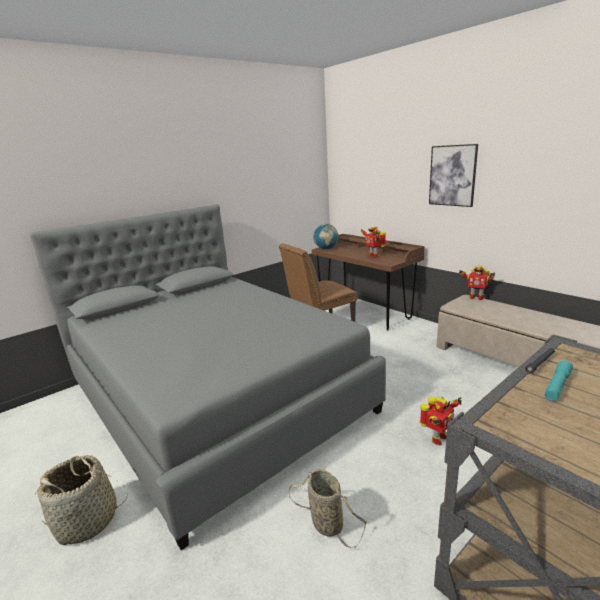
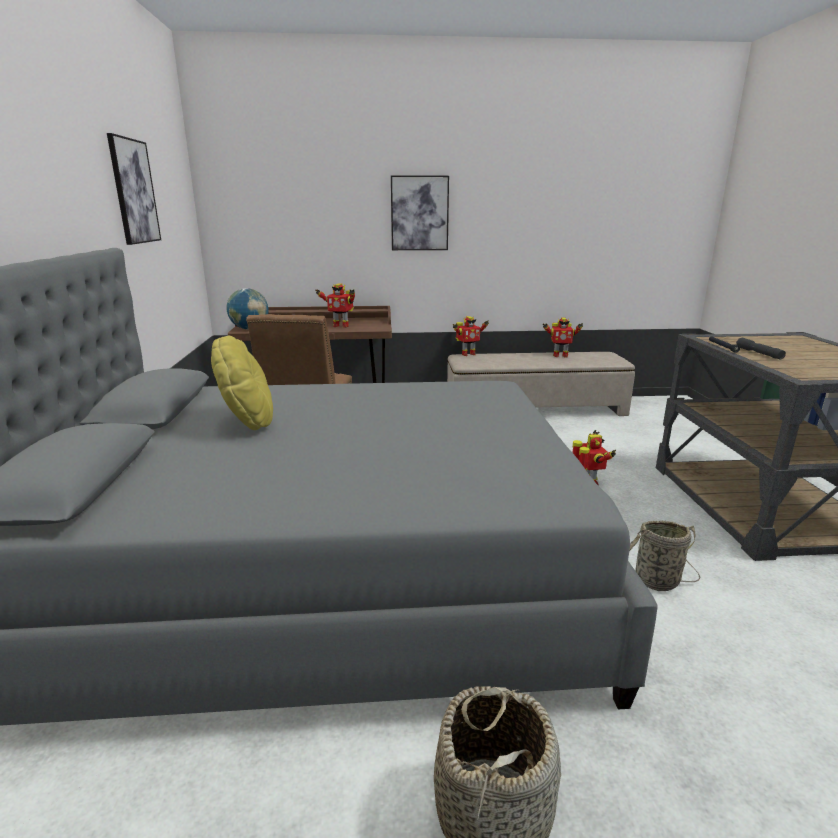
camera: 55 degrees left, 0 degrees up
turquoise flashlight [545,360,573,401] -> grey flashlight [736,338,786,359]
none -> picture [107,133,161,245]
none -> yellow pillow [211,336,273,430]
none -> toy robot [543,317,583,358]

